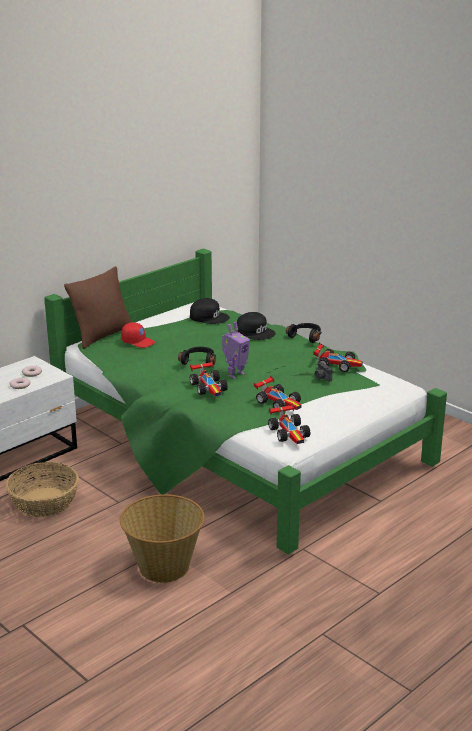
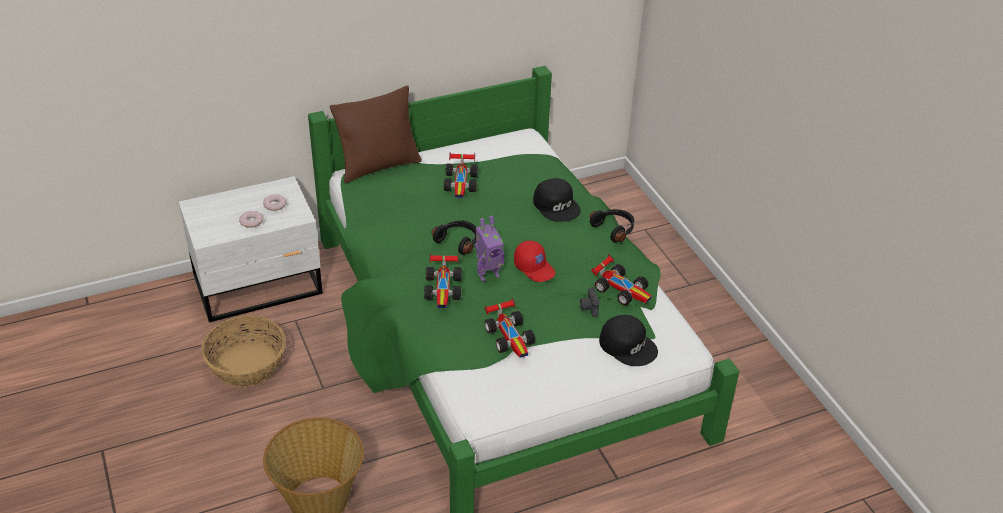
camera: 20 degrees right, 15 degrees up
red cap [121,322,155,348] -> red cap moved to [514,241,556,282]
black cap [190,298,230,324] -> black cap moved to [599,315,658,366]
toy car [268,404,311,444] -> toy car moved to [444,154,478,198]

